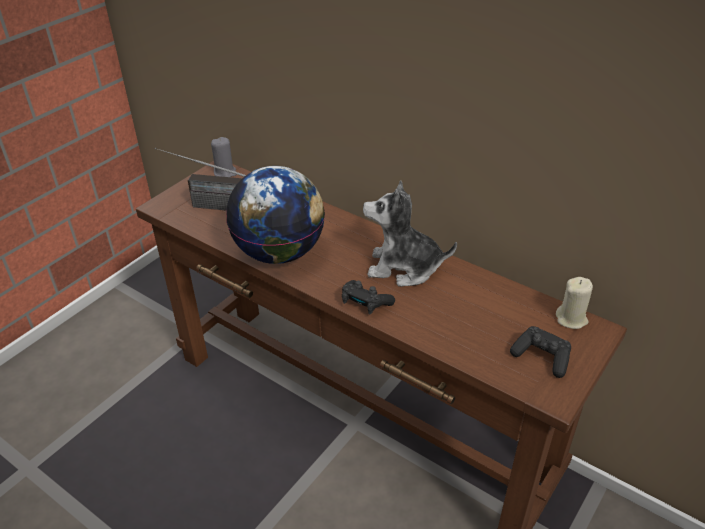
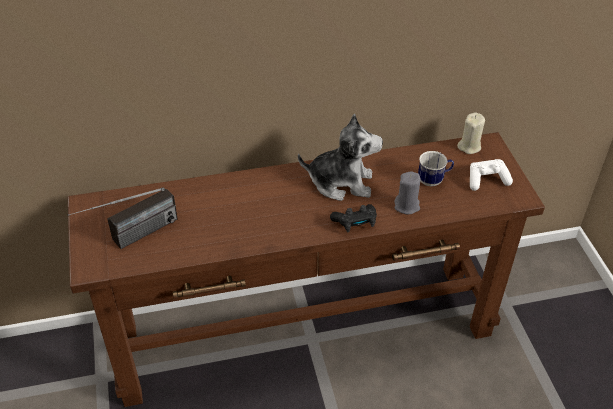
camera: 50 degrees left, 5 degrees up
grey candle [211,137,236,177] -> grey candle moved to [394,171,420,214]
globe [226,166,325,264] -> none
plush toy [363,181,457,287] -> plush toy turned 135 degrees counterclockwise [298,114,383,201]
black game controller [510,326,571,378] -> white game controller [470,159,513,191]
none -> mug [418,151,454,186]

